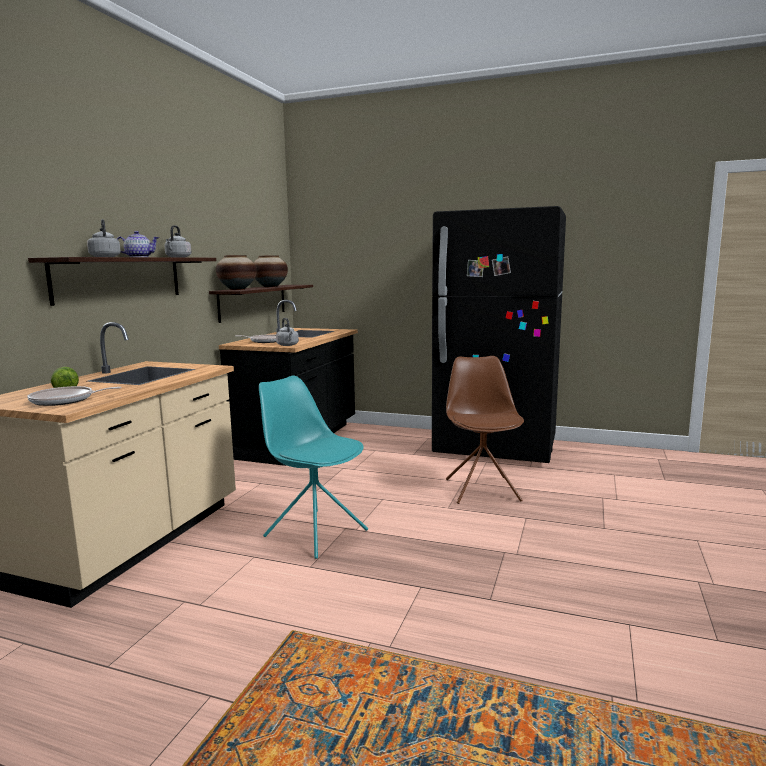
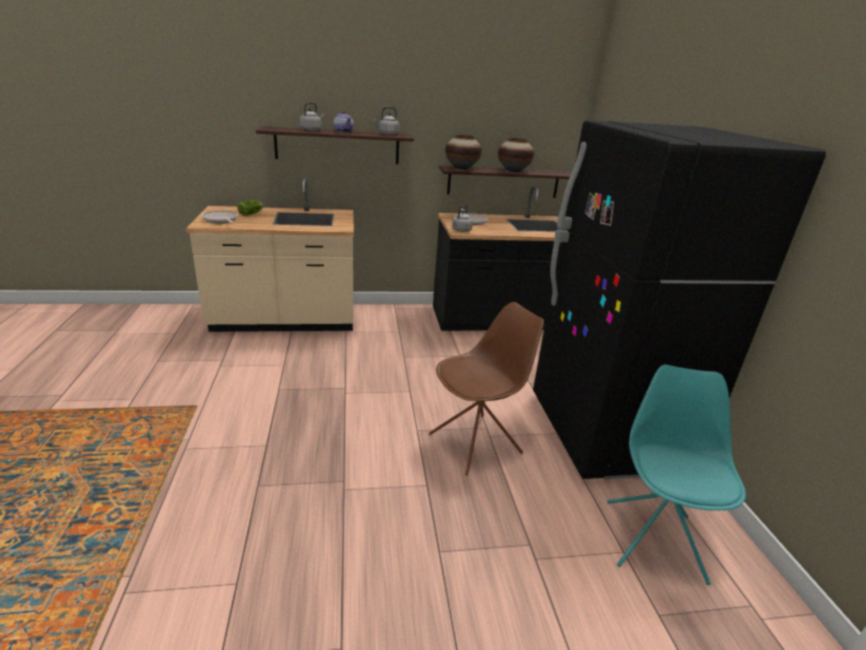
camera: 60 degrees right, 15 degrees up
turquoise chair [259,375,368,559] -> turquoise chair moved to [607,364,746,585]

